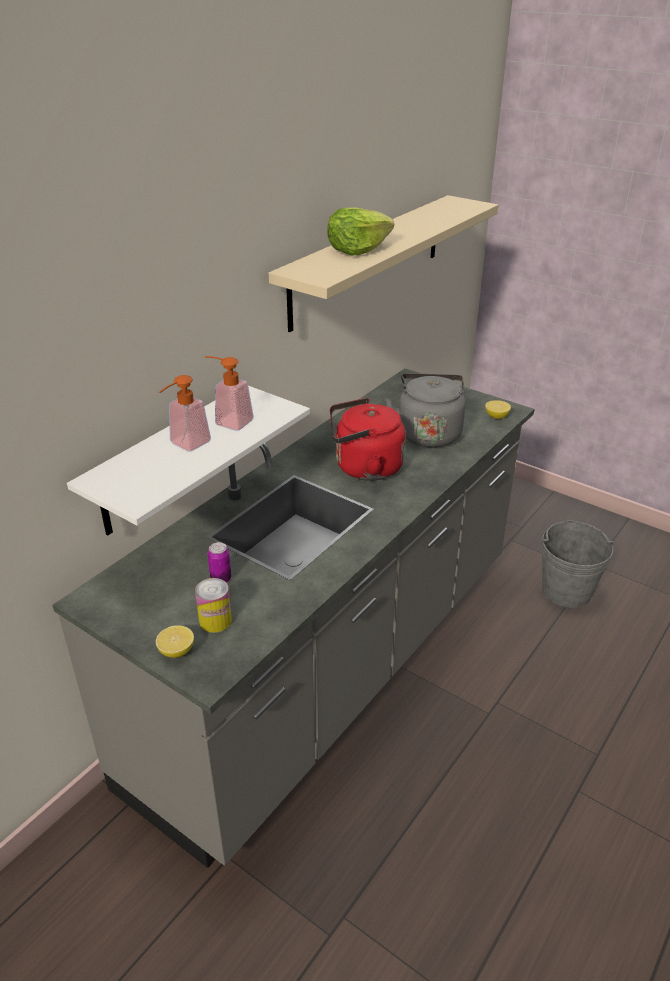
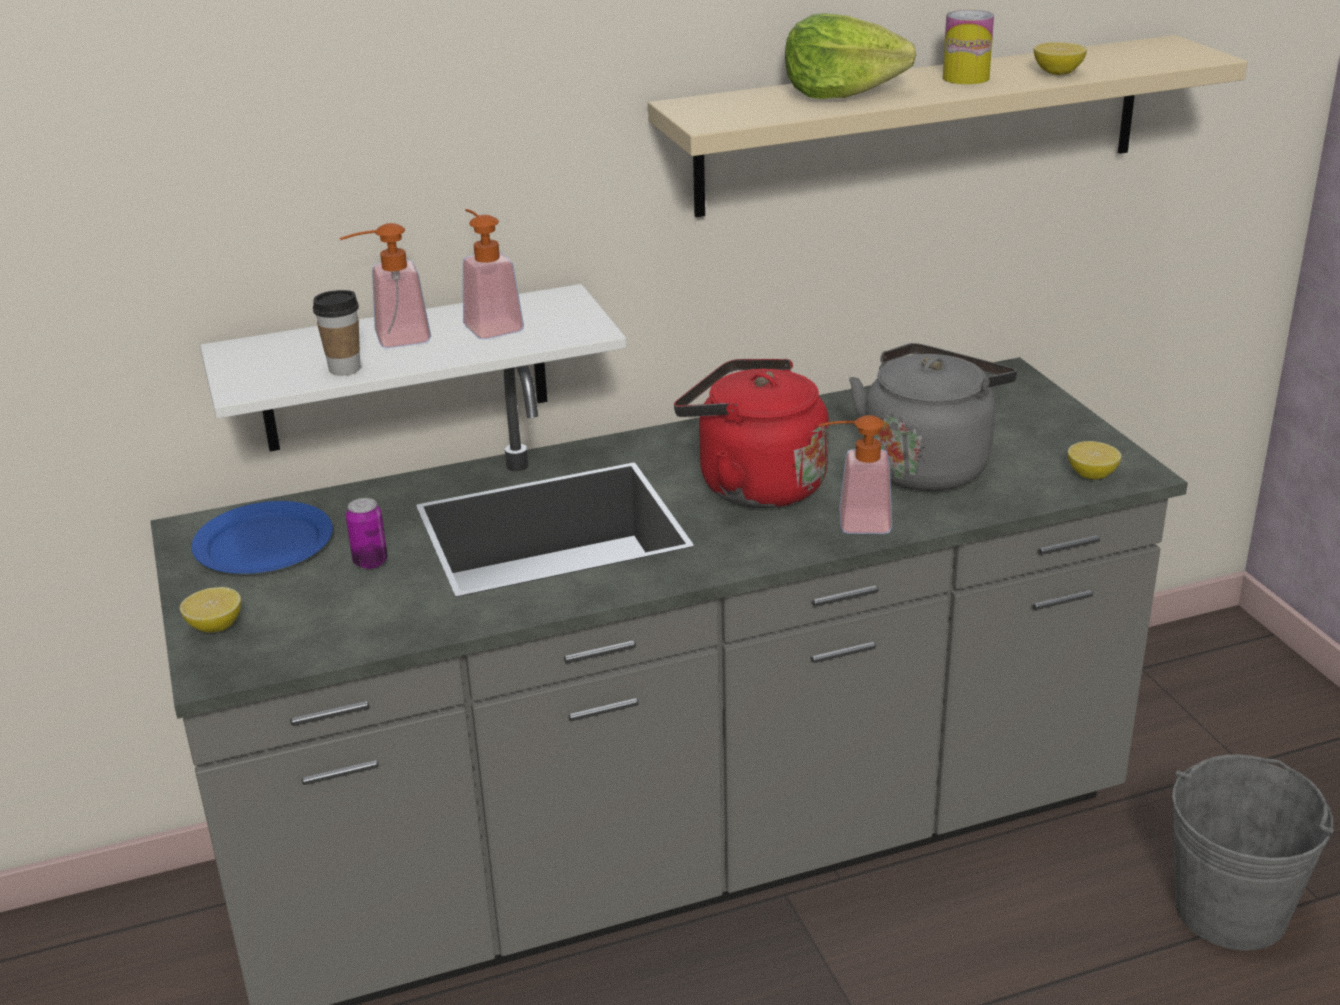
camera: 35 degrees right, 5 degrees down
can [195,578,232,633] -> can moved to [943,10,994,85]
none -> blue plate [191,501,333,574]
none -> cup [313,290,361,376]
none -> soap dispenser [819,415,892,534]
none -> lemon [1034,42,1087,75]

